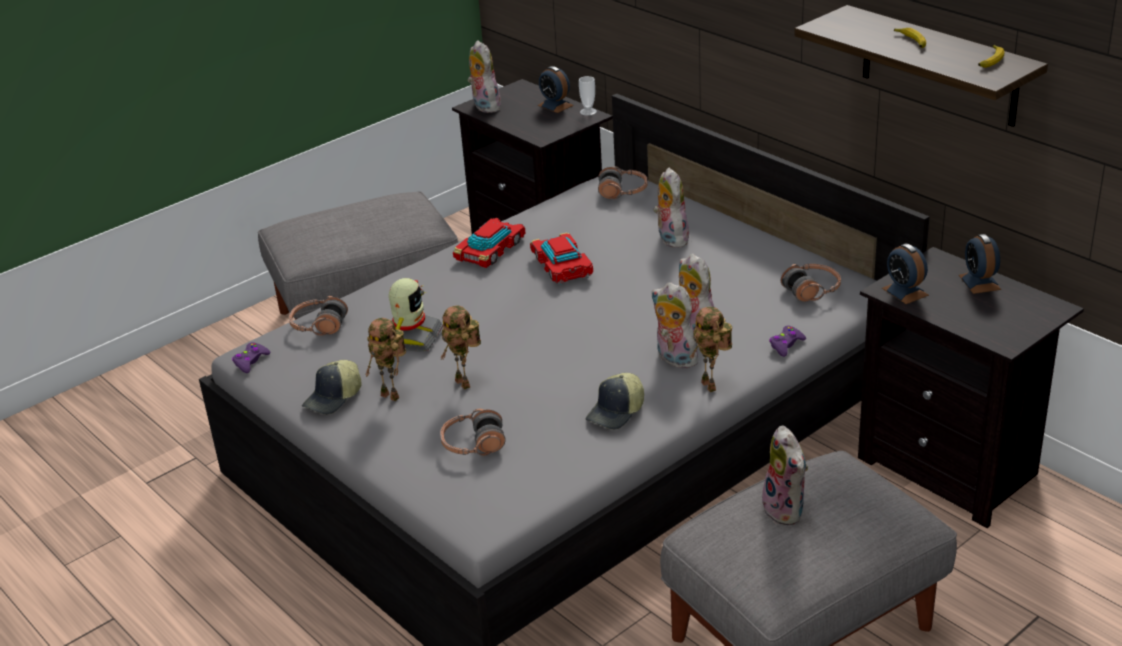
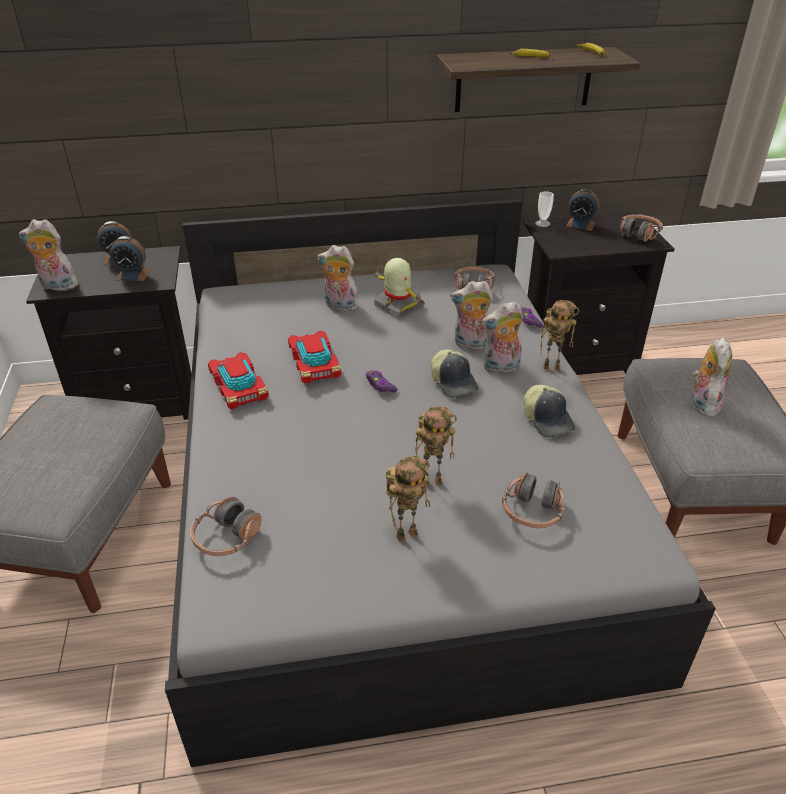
camera: 60 degrees left, 5 degrees up
purple game controller [232,342,271,373] -> purple game controller moved to [366,370,398,392]
cap [302,360,361,415] -> cap moved to [431,350,478,398]
toy robot [389,278,443,352] -> toy robot moved to [374,258,425,318]
toy car [530,233,593,285] -> toy car turned 120 degrees counterclockwise [288,330,342,384]
cup [579,76,597,116] -> cup moved to [535,191,554,227]
headphones [598,166,647,199] -> headphones moved to [620,214,663,242]
plush toy [762,425,808,525] -> plush toy turned 90 degrees counterclockwise [693,337,732,417]
alarm clock [882,243,929,304] -> alarm clock moved to [110,236,151,281]

